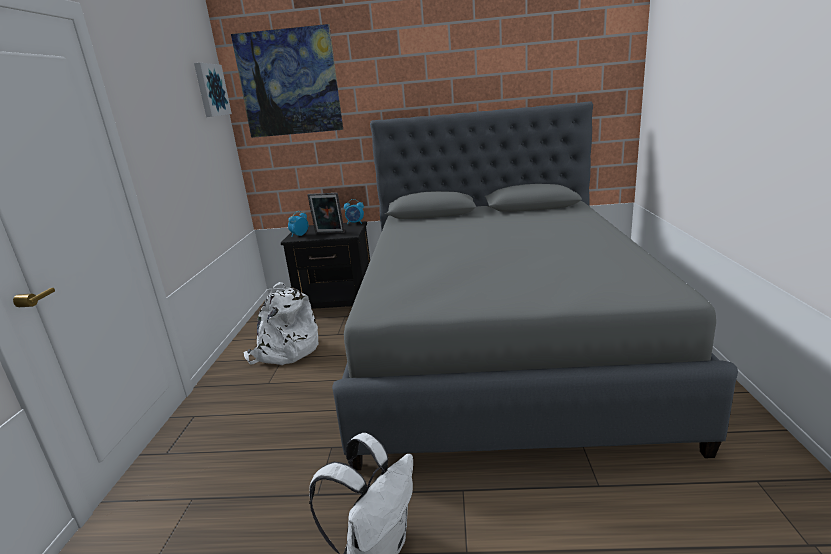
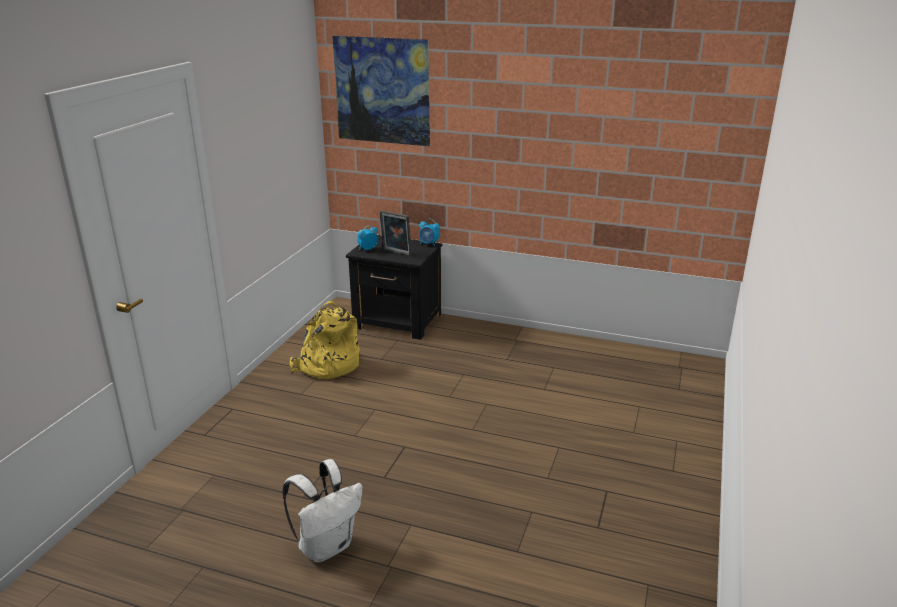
camera: 15 degrees right, 5 degrees up
picture [194,63,232,117] -> none
white backpack [243,282,319,365] -> yellow backpack [290,301,360,379]
grey bed [332,101,738,470] -> none

